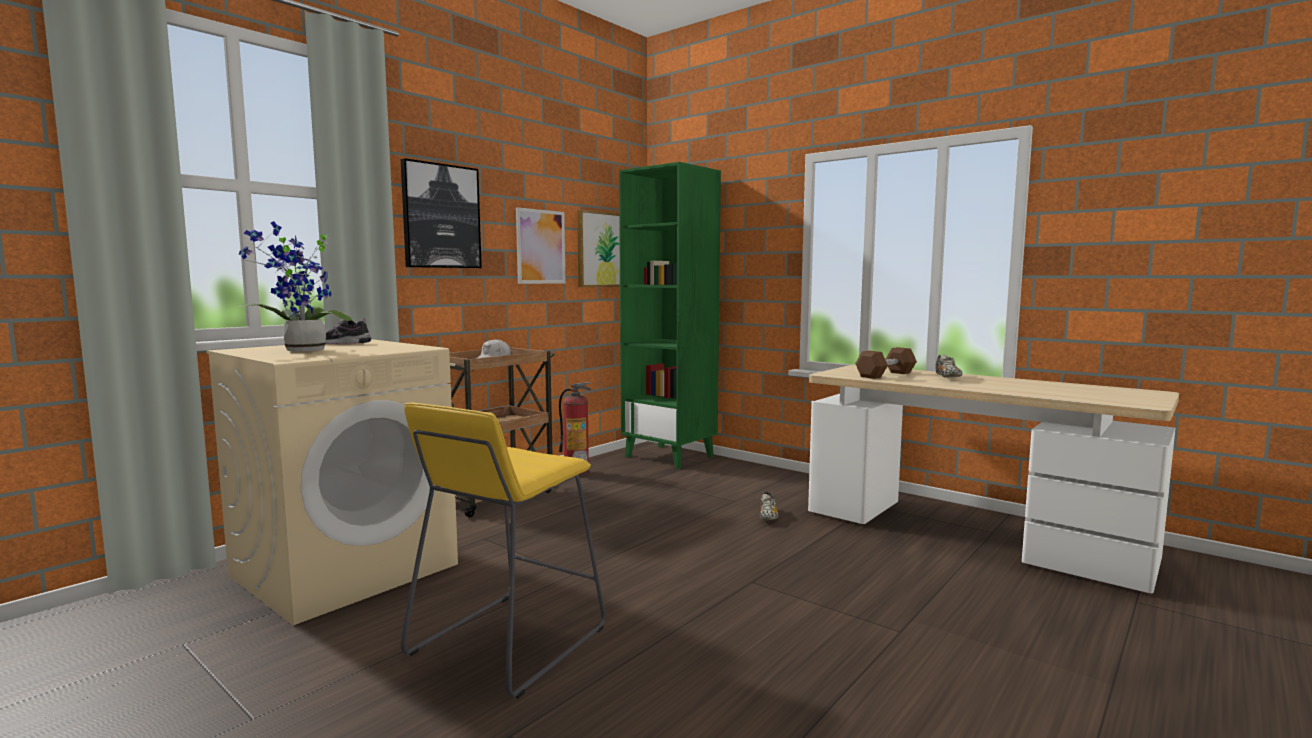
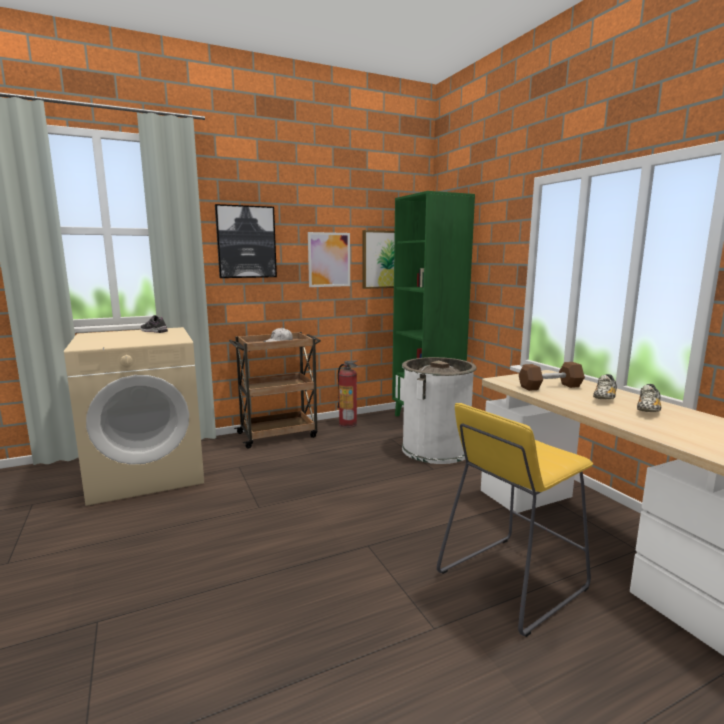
camera: 25 degrees right, 5 degrees up
potted plant [239,221,352,352] -> none
yellow stool [401,402,605,698] -> yellow stool moved to [437,403,593,637]
shoe [760,491,778,521] -> shoe moved to [637,384,661,412]
none -> white trash can [402,357,477,464]

